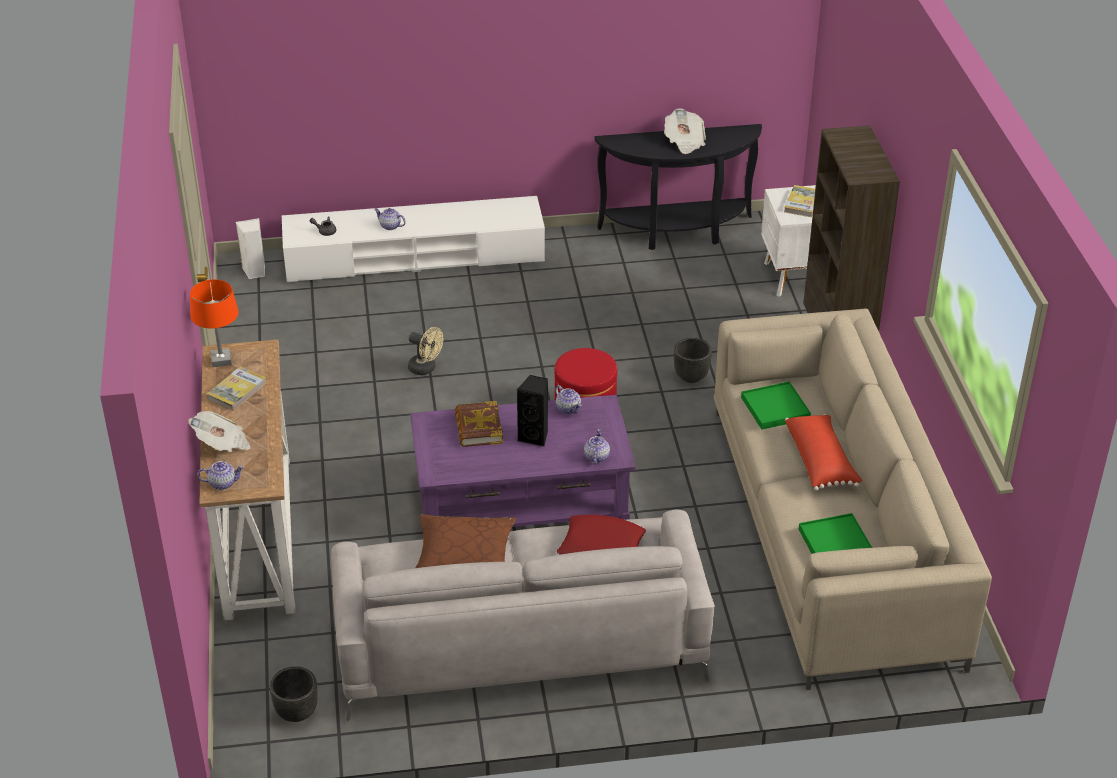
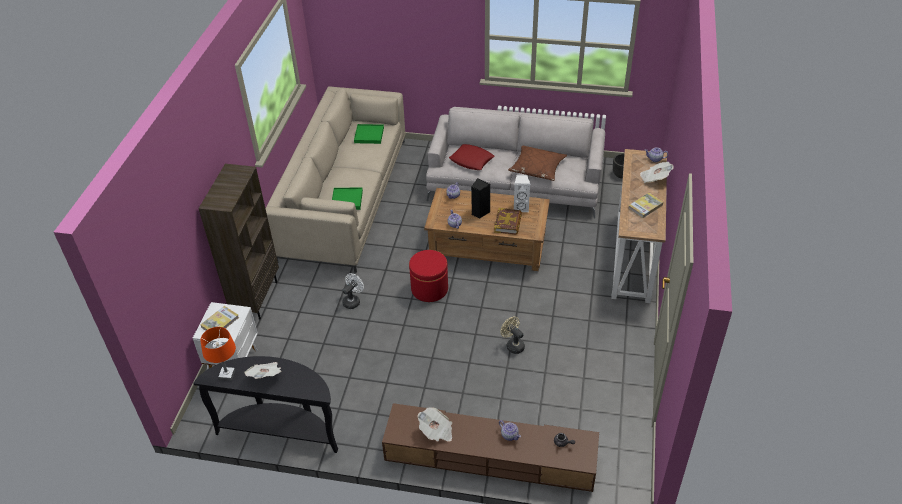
camera: 160 degrees left, 5 degrees up
orange table lamp [190,279,239,367] -> orange table lamp moved to [200,327,236,381]
white speaker [236,218,265,279] -> white speaker moved to [514,175,530,213]
white tv stand [282,196,545,282] -> brown tv stand [382,403,599,492]
purple coffee table [410,395,636,527] -> brown coffee table [424,188,550,271]
black planter [674,338,712,383] -> white fan [342,273,364,309]
red pillow [785,414,862,491] -> none
none -> newspaper [418,407,452,442]

